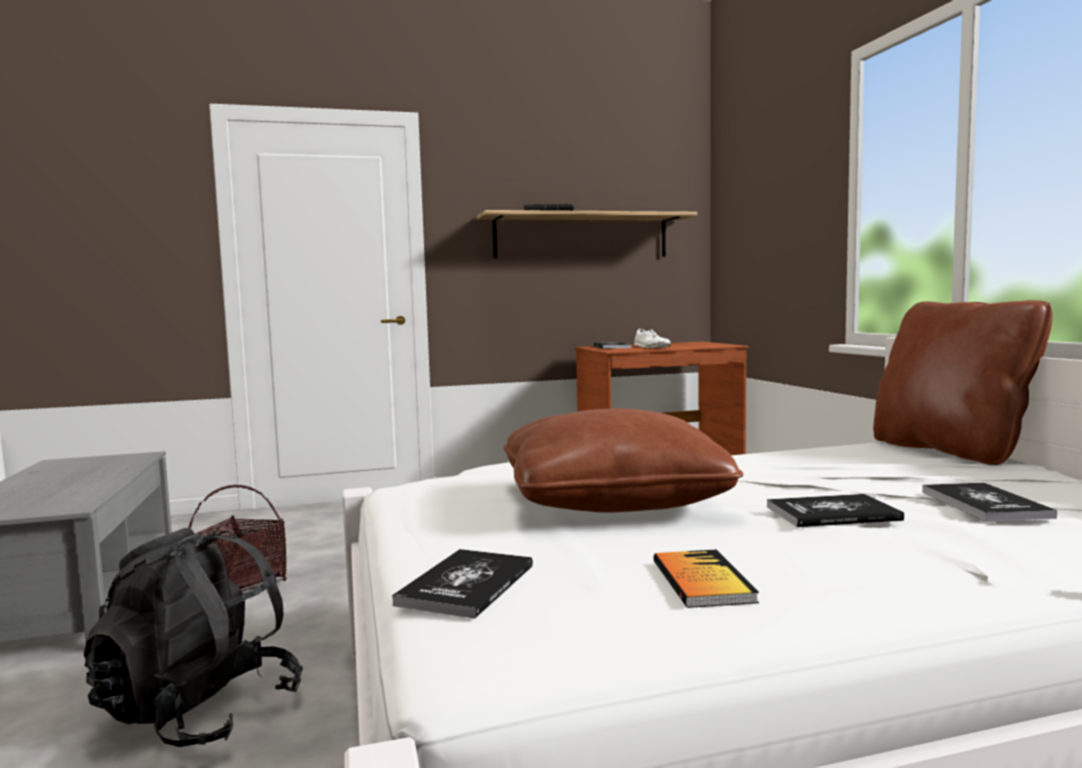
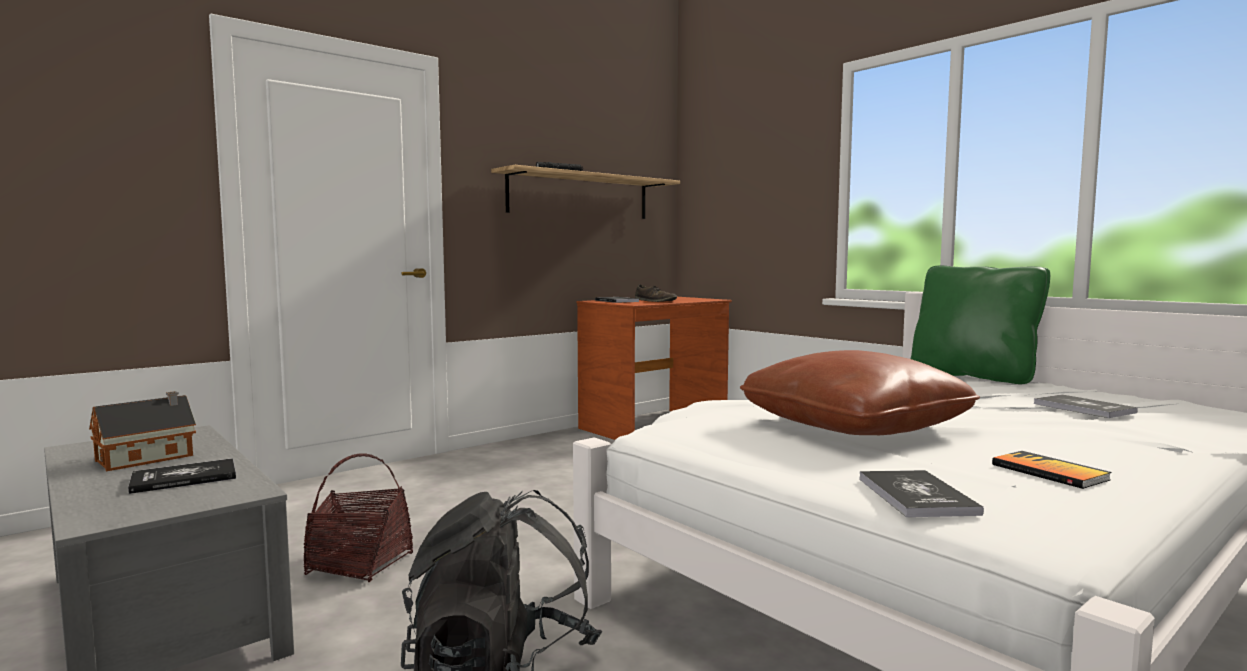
camera: 25 degrees left, 0 degrees up
white shoe [634,329,671,348] -> brown shoe [635,284,677,302]
book [767,494,904,527] -> book moved to [128,458,236,494]
brown pillow [873,300,1053,465] -> green pillow [911,265,1050,384]
none -> toy house [89,391,196,471]

